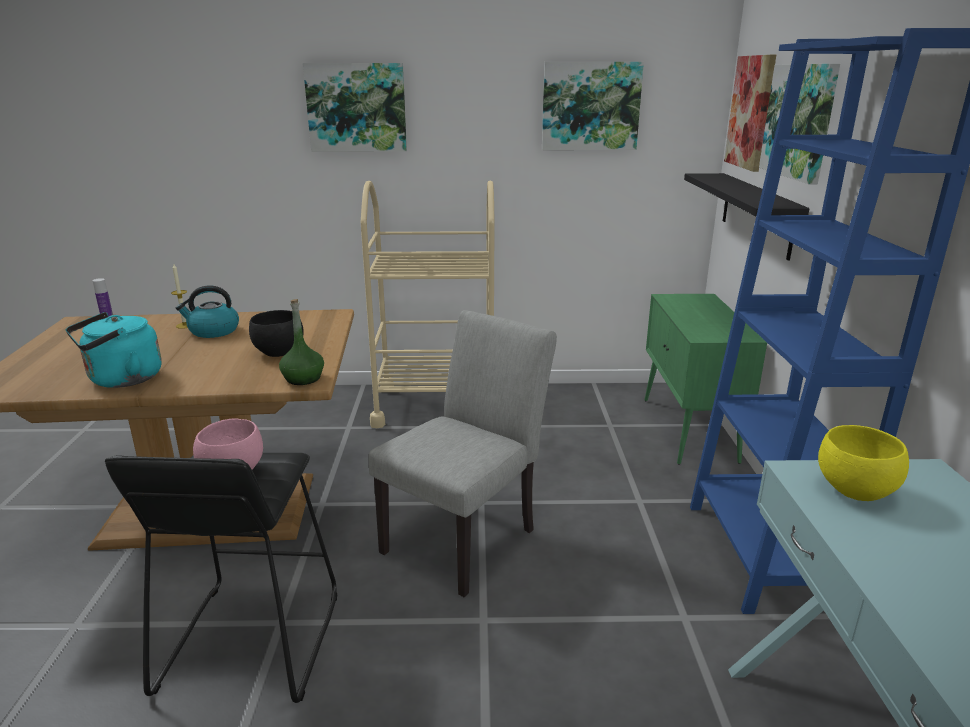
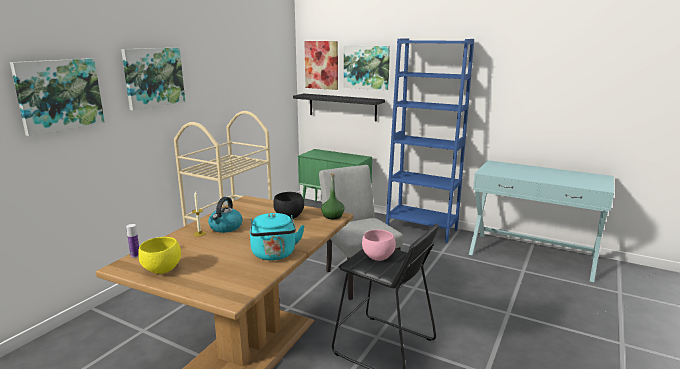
camera: 60 degrees left, 5 degrees down
picture [542,62,644,150] -> picture moved to [10,58,105,136]
yellow bowl [818,425,909,501] -> yellow bowl moved to [138,237,181,274]

